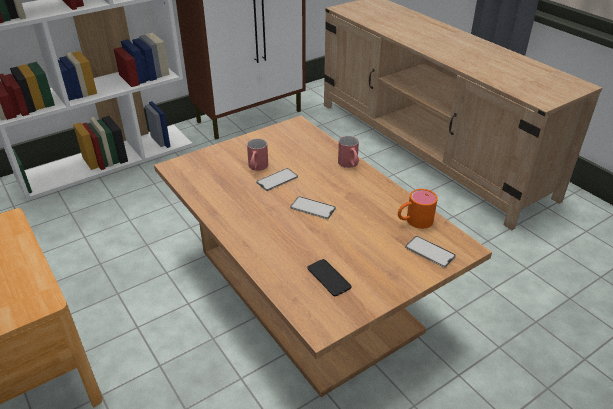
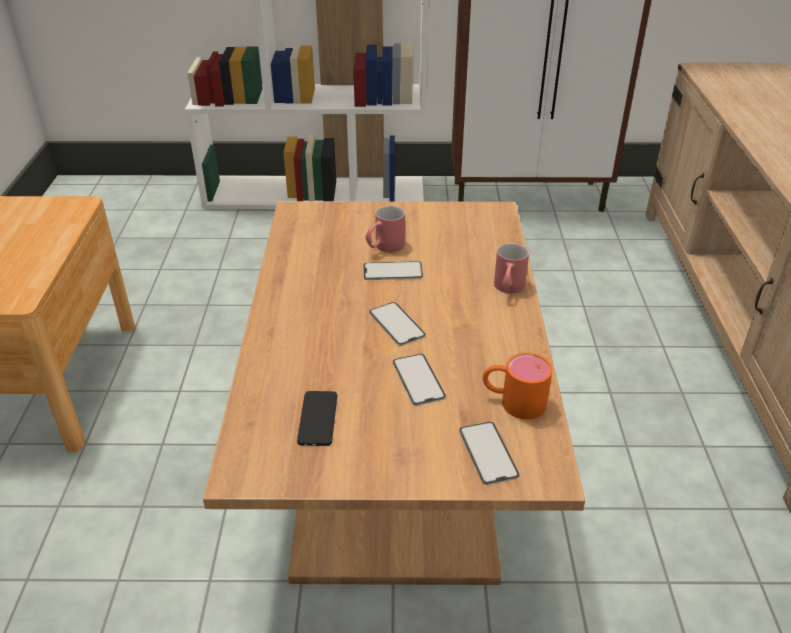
camera: 35 degrees right, 0 degrees up
none -> phone [393,354,446,406]

